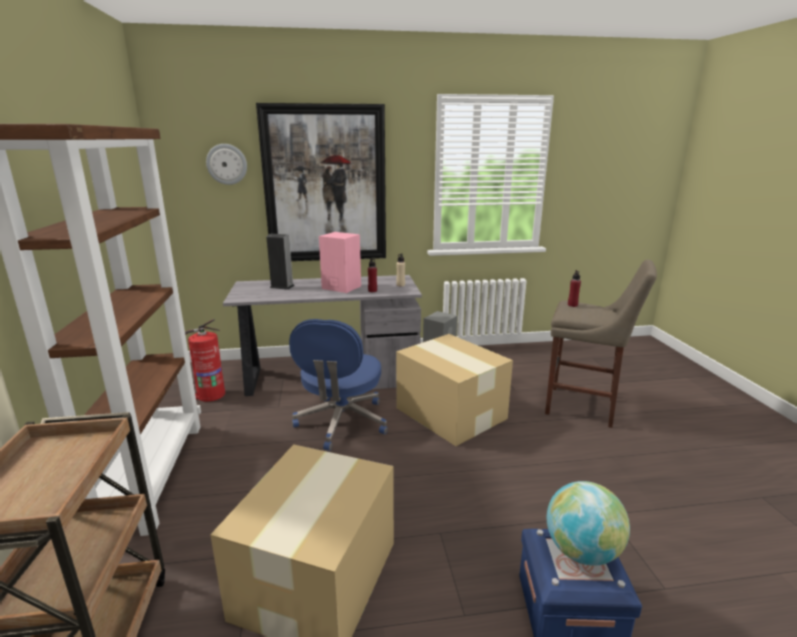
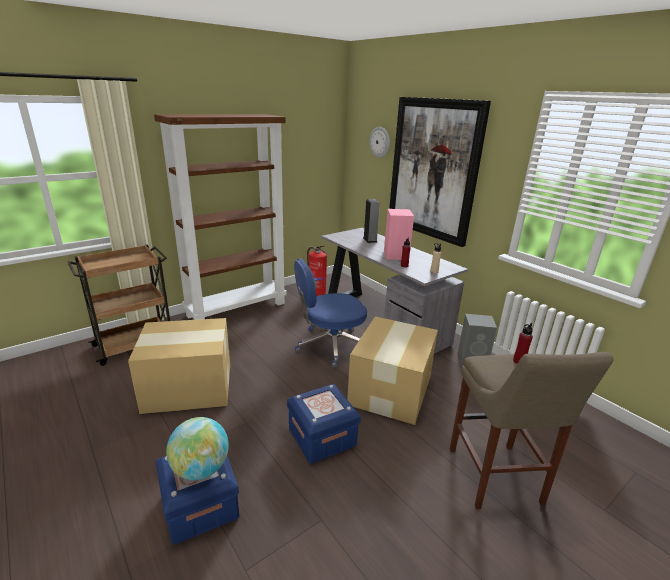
camera: 60 degrees right, 5 degrees up
none -> blue storage box [287,384,361,464]

